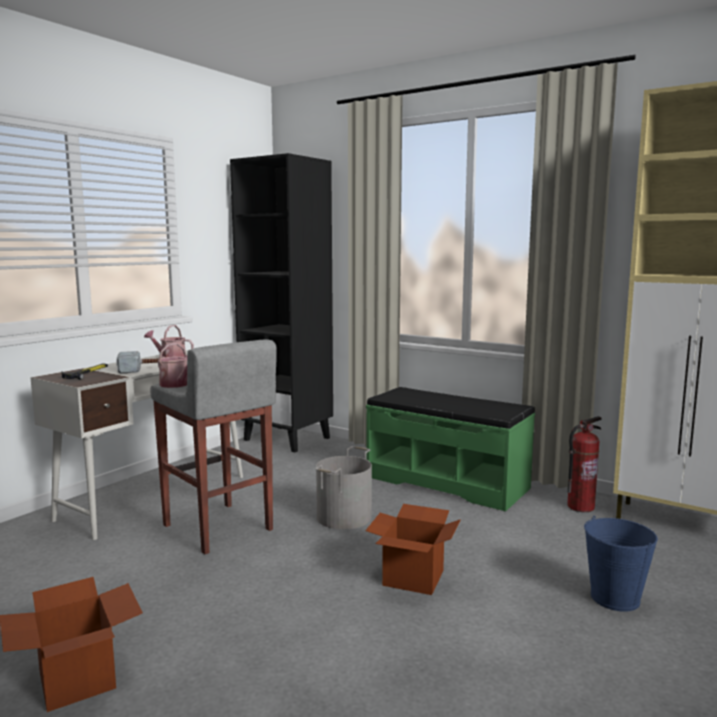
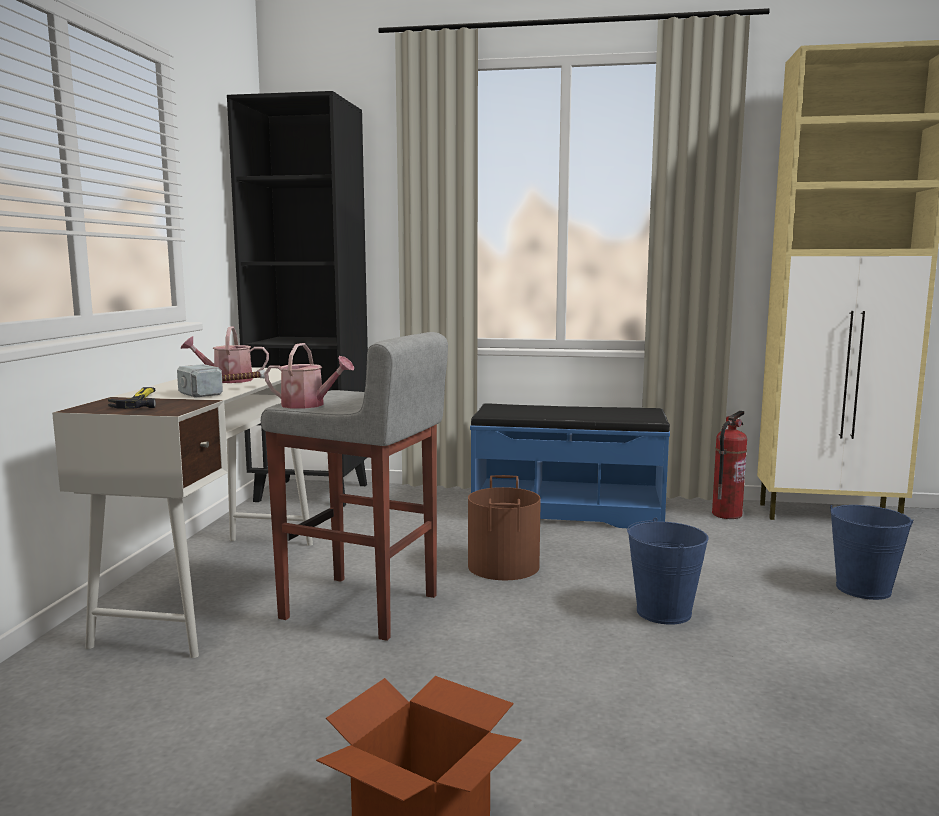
camera: 25 degrees left, 0 degrees up
grey bucket [315,446,372,529] -> brown bucket [468,475,541,580]
cardboard box [365,504,461,595] -> blue bucket [627,517,709,625]
green bench [366,387,535,512] -> blue bench [470,403,670,528]

